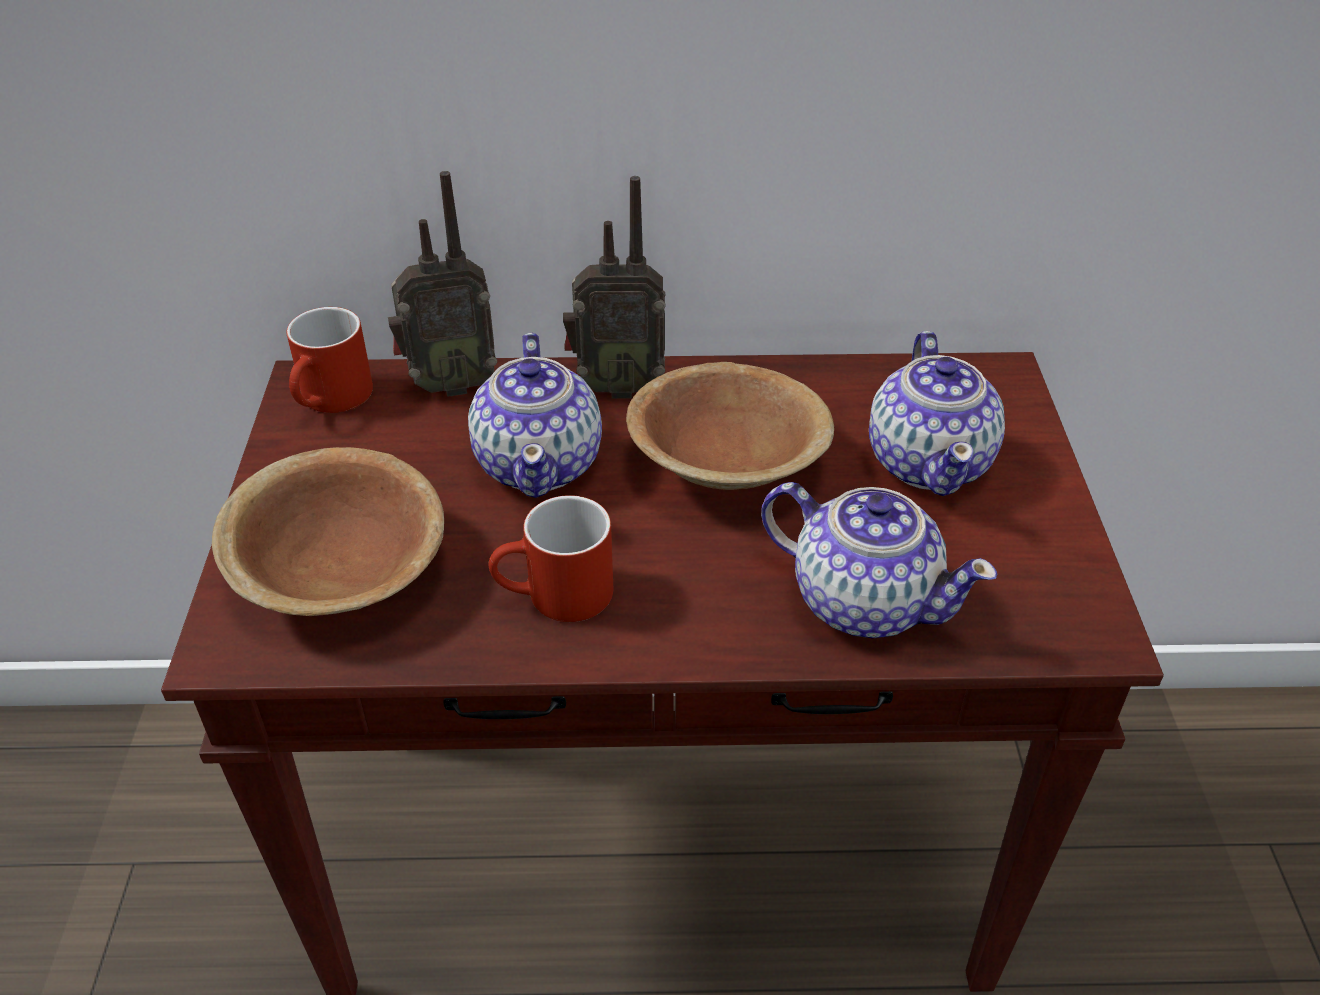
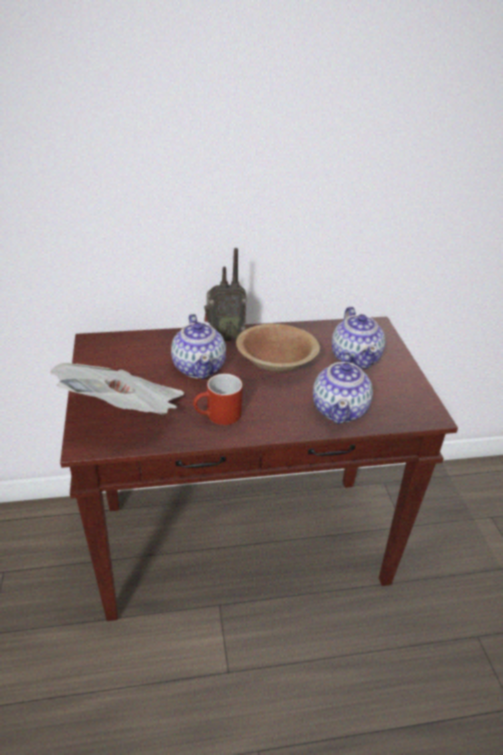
camera: 10 degrees left, 5 degrees down
brown bowl [212,447,444,616] -> newspaper [50,363,184,415]
red mug [286,307,373,413] -> none
radio [388,171,497,397] -> none
teapot [761,482,997,638] -> teapot turned 75 degrees clockwise [313,352,373,424]

